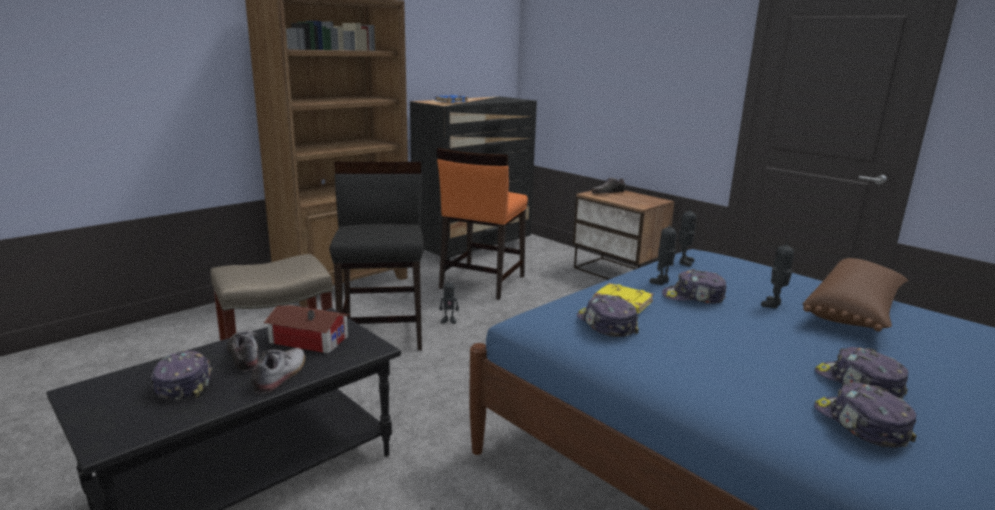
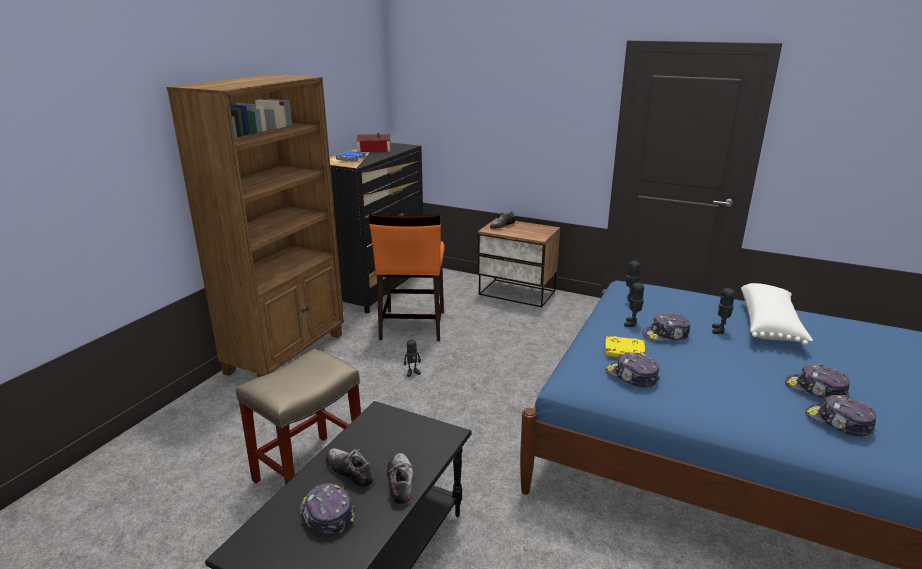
camera: 20 degrees left, 5 degrees up
toy house [264,305,350,353] -> toy house moved to [356,133,391,152]
black chair [329,162,424,350] -> none
brown pillow [803,258,908,332] -> white pillow [741,283,813,345]

